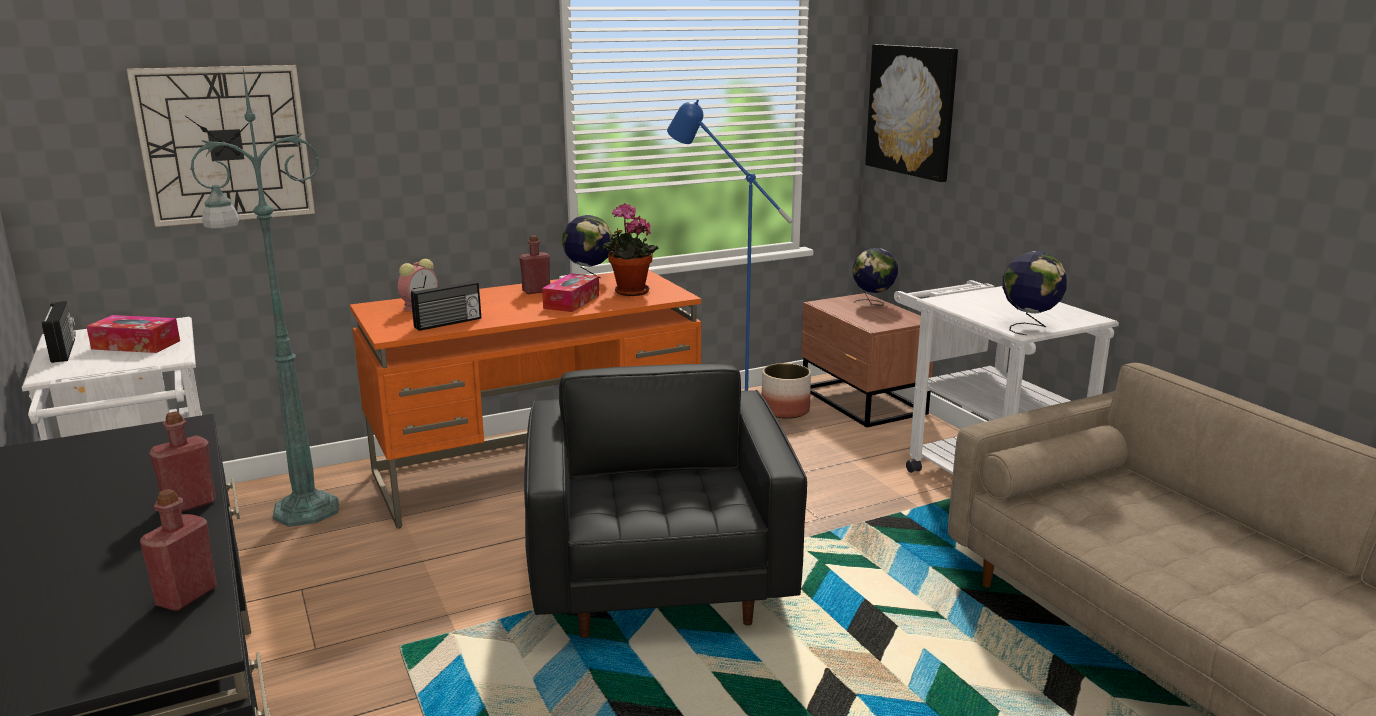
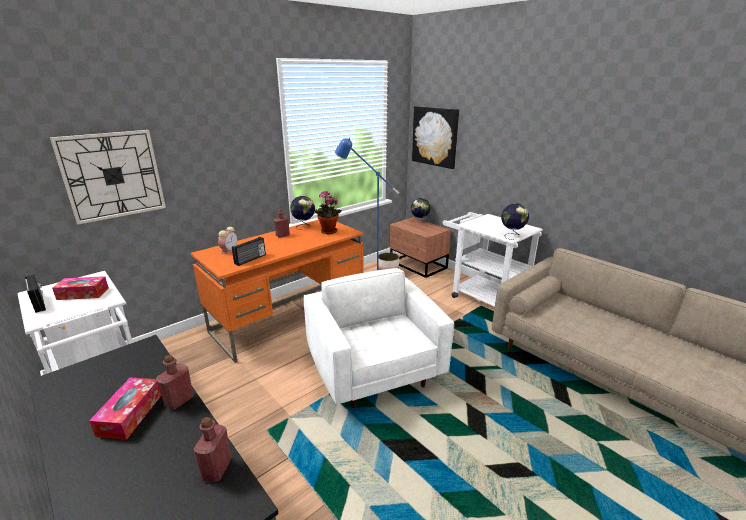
camera: 15 degrees left, 5 degrees up
green floor lamp [190,64,339,527] -> none
black armchair [524,364,807,638] -> white armchair [304,268,454,408]
tissue box [542,273,599,312] -> tissue box moved to [89,377,162,440]

